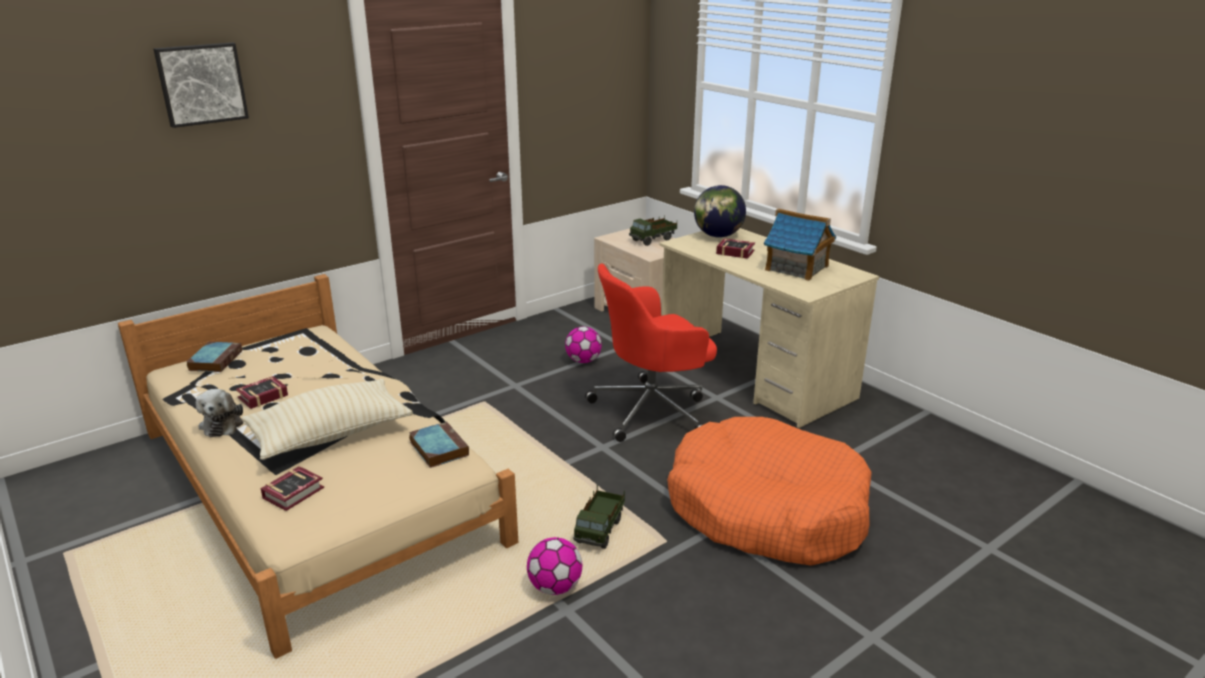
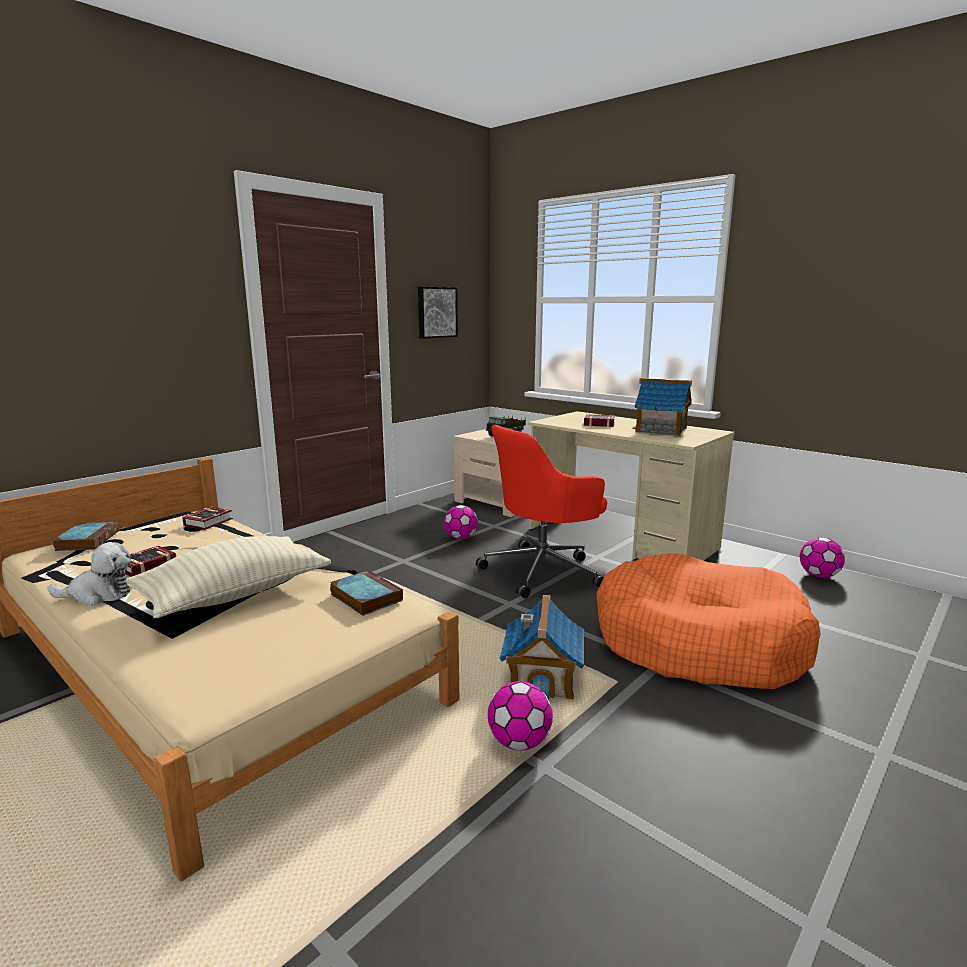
camera: 10 degrees left, 10 degrees down
picture [153,42,249,128] -> picture moved to [418,287,458,339]
plush toy [196,389,243,437] -> plush toy turned 75 degrees counterclockwise [47,542,133,606]
book [260,466,324,511] -> book moved to [182,507,233,530]
toy truck [573,485,625,549] -> toy house [500,595,584,700]
globe [694,185,746,238] -> none
none -> football [800,538,845,578]

